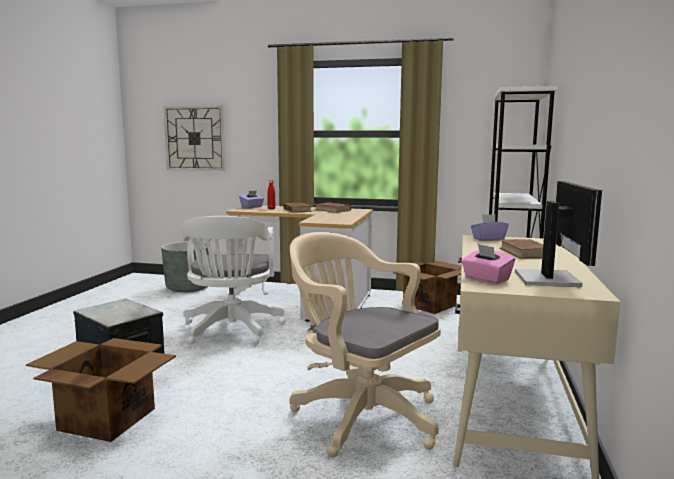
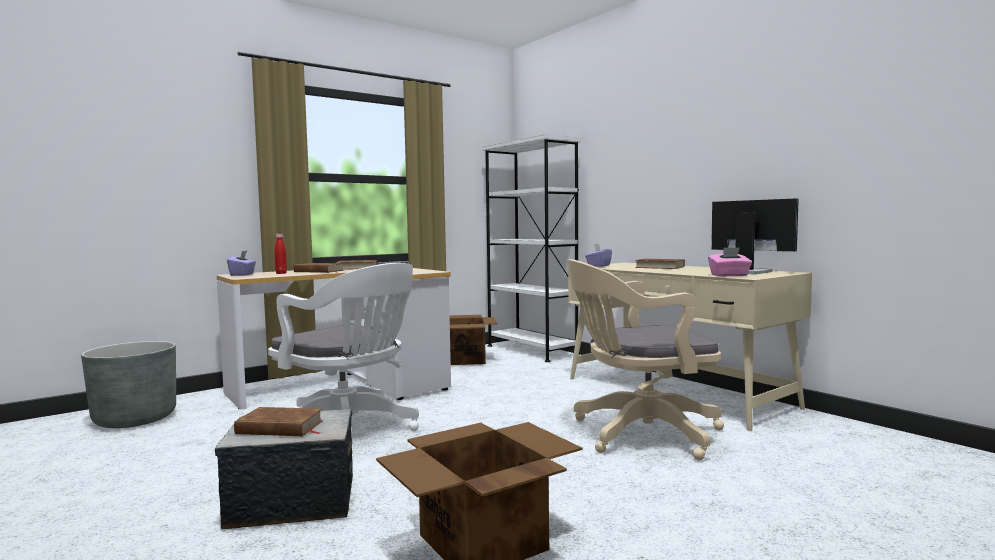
camera: 50 degrees left, 5 degrees down
wall clock [164,106,225,171] -> none
none -> brown book [234,407,323,436]

